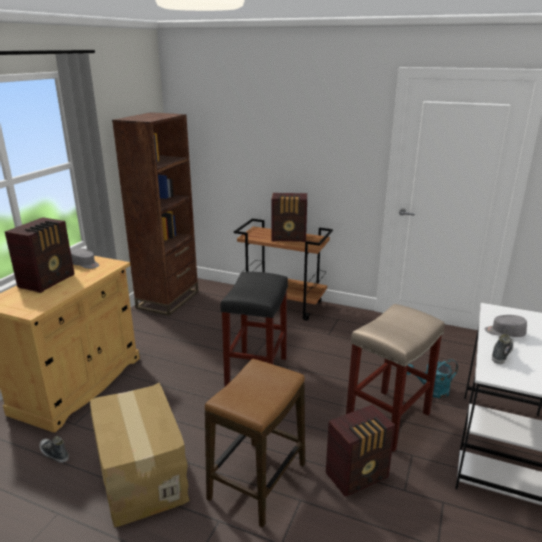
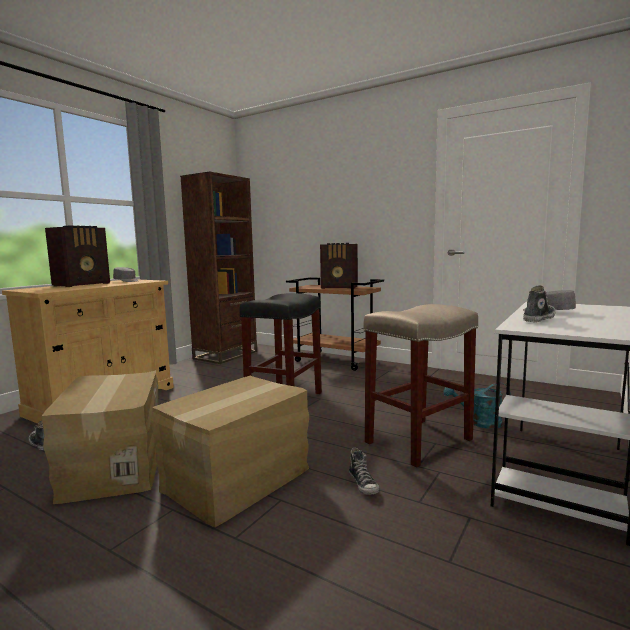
camera: 10 degrees right, 15 degrees down
stool [205,359,305,528] -> cardboard box [151,376,309,527]
radio [326,404,395,497] -> shoe [349,447,379,495]

